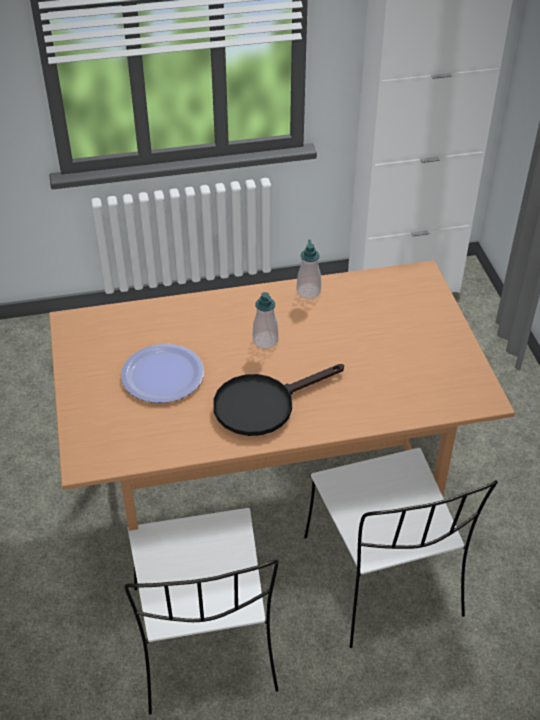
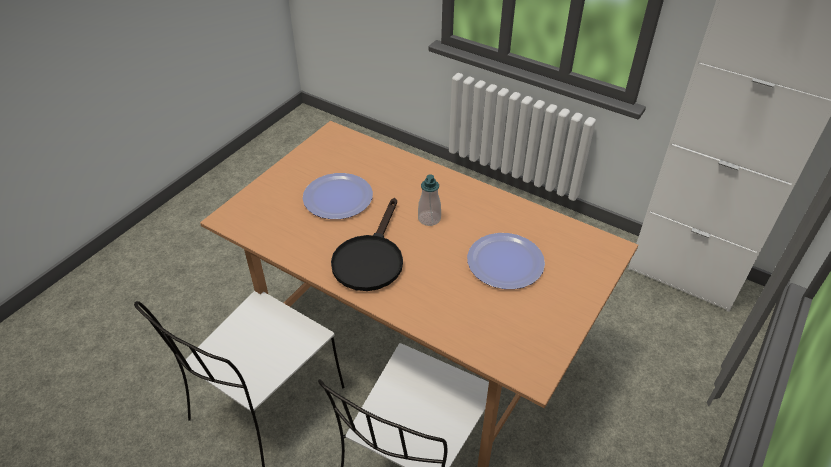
camera: 45 degrees right, 0 degrees up
black frying pan [213,364,344,436] -> black frying pan turned 90 degrees counterclockwise [331,198,403,291]
soap dispenser [297,240,321,299] -> none
none -> plate [467,233,545,289]

